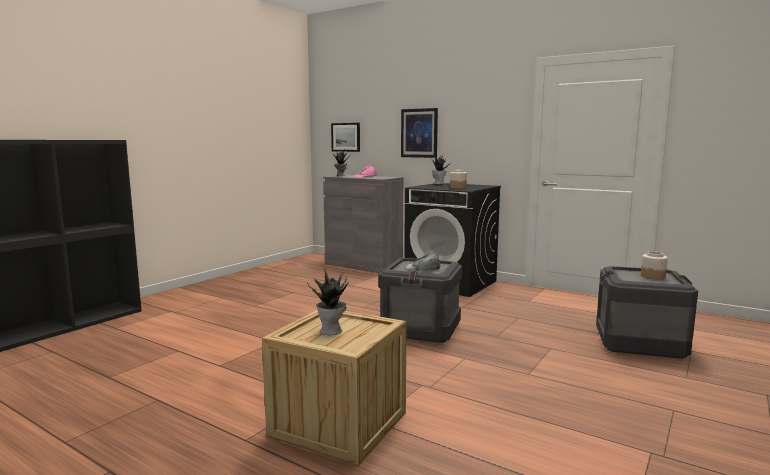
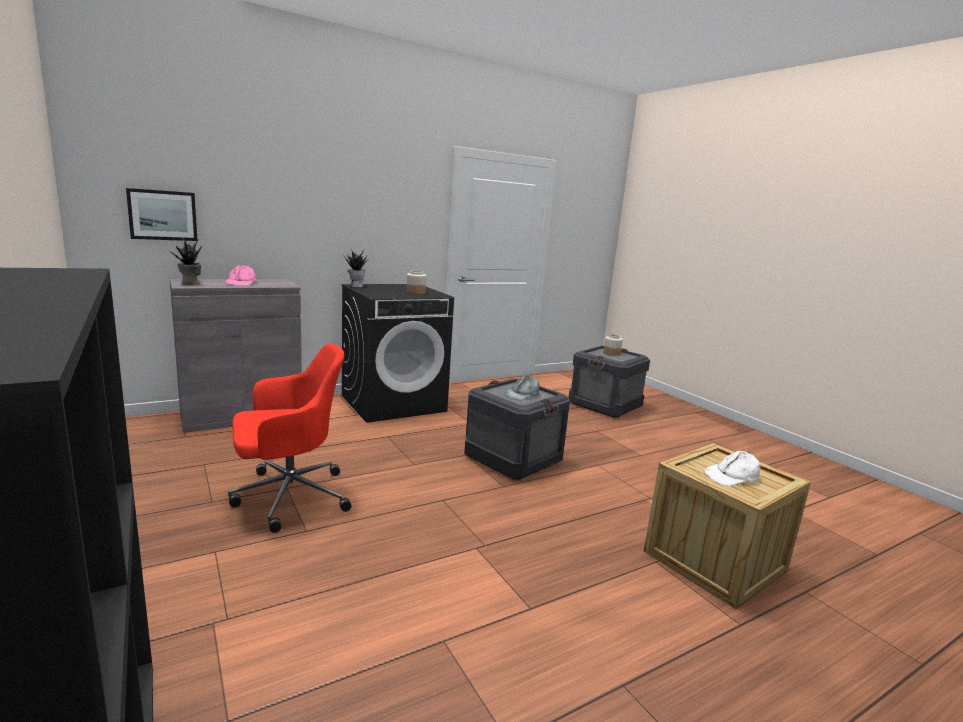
camera: 65 degrees left, 5 degrees up
potted plant [307,268,349,335] -> white cap [704,451,760,486]
picture [401,108,438,158] -> none
none -> red office chair [228,344,351,533]

